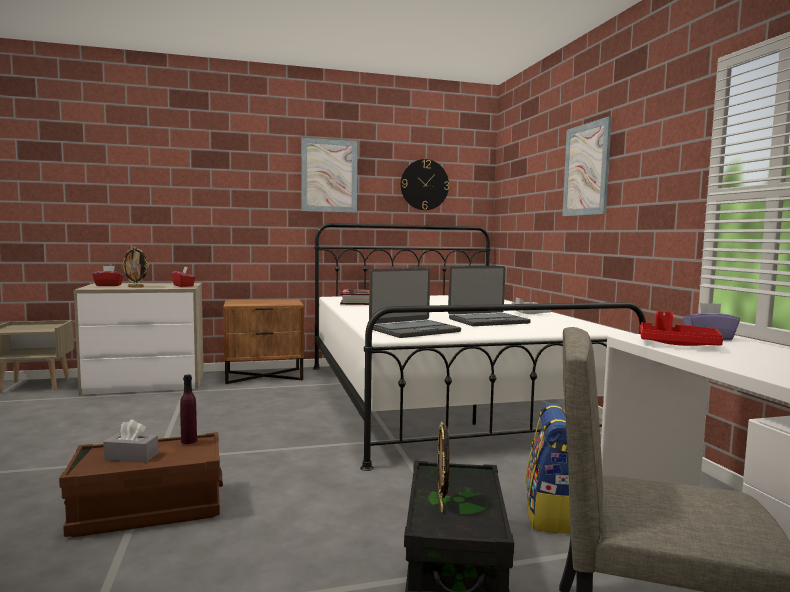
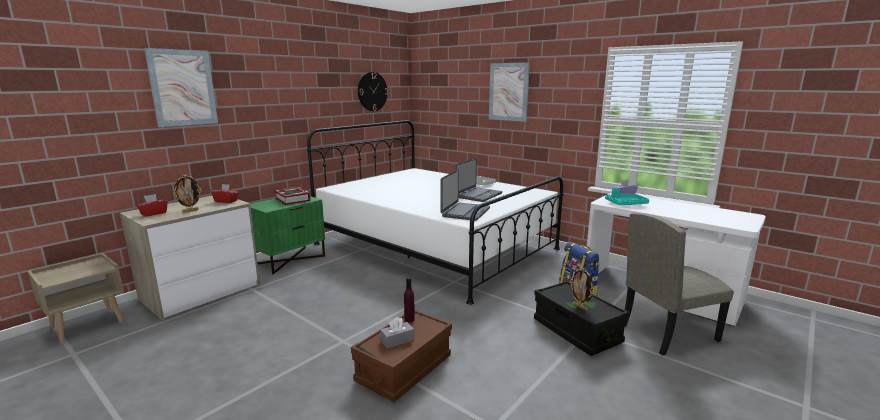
camera: 35 degrees left, 10 degrees up
brown nightstand [223,299,304,384] -> green nightstand [250,196,325,274]
picture [301,138,358,213] -> picture moved to [144,48,218,127]
book [340,289,369,305] -> book moved to [274,187,310,205]
red tray [640,311,723,346] -> turquoise tray [605,188,649,205]

